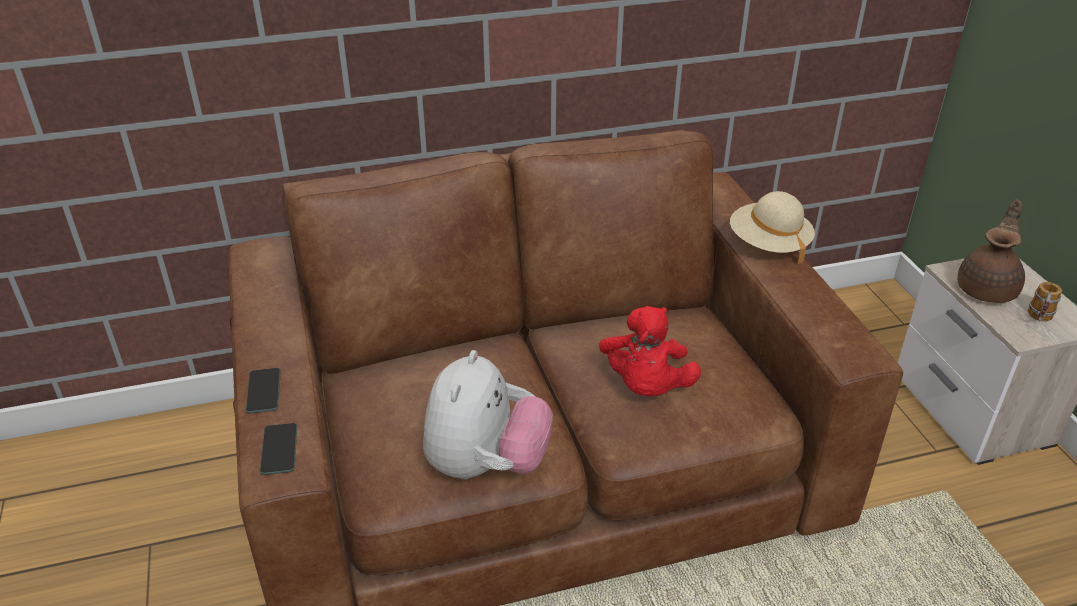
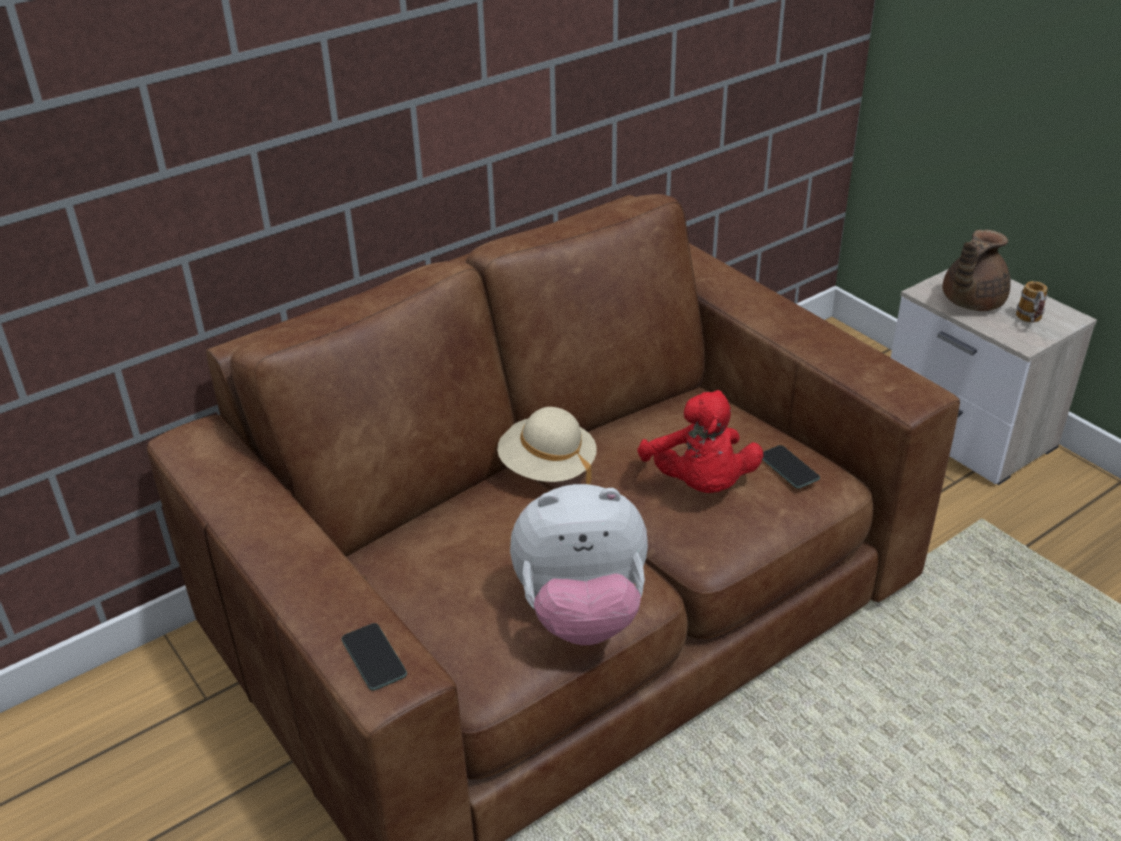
camera: 20 degrees left, 0 degrees up
phone [246,368,281,413] -> phone moved to [762,445,820,489]
plush toy [423,350,553,479] -> plush toy turned 90 degrees clockwise [510,484,648,645]
beige hat [730,191,815,264] -> beige hat moved to [497,407,597,484]
brown teapot [957,199,1025,303] -> brown teapot turned 150 degrees counterclockwise [942,230,1011,311]

